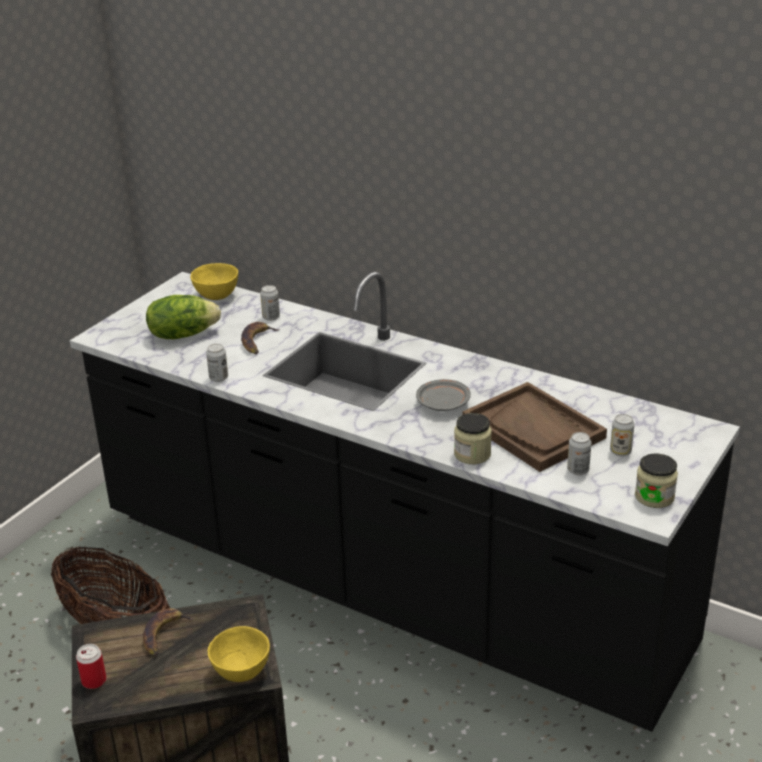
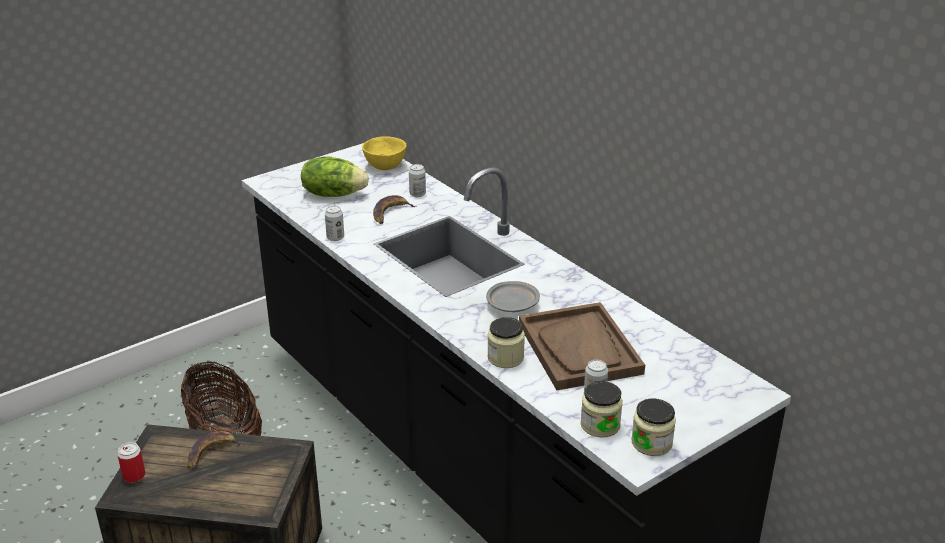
camera: 20 degrees right, 0 degrees up
yellow bowl [208,626,270,682] -> none
can [610,414,635,456] -> none
none -> jar [580,381,623,438]

